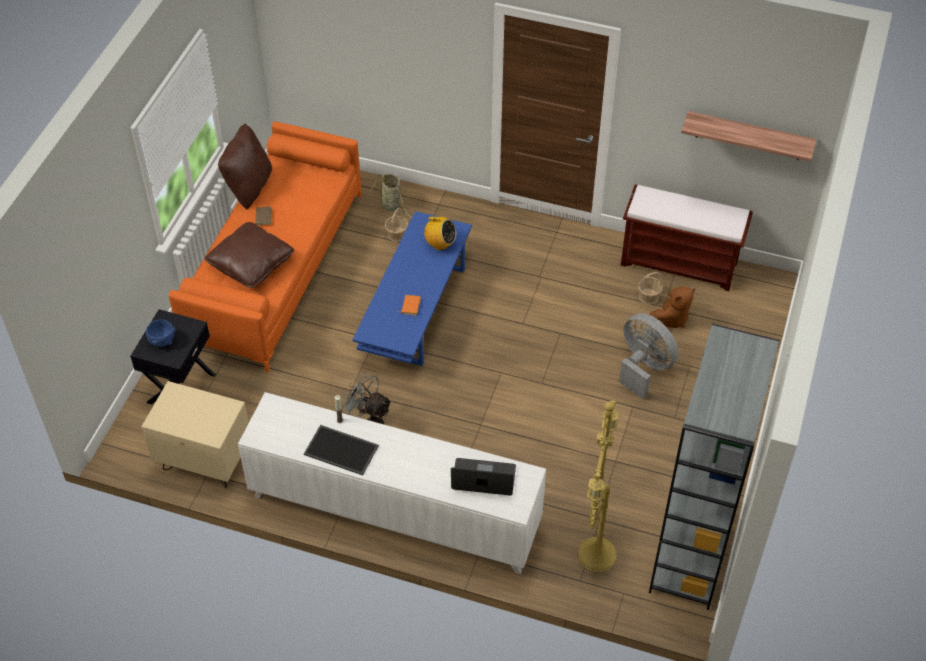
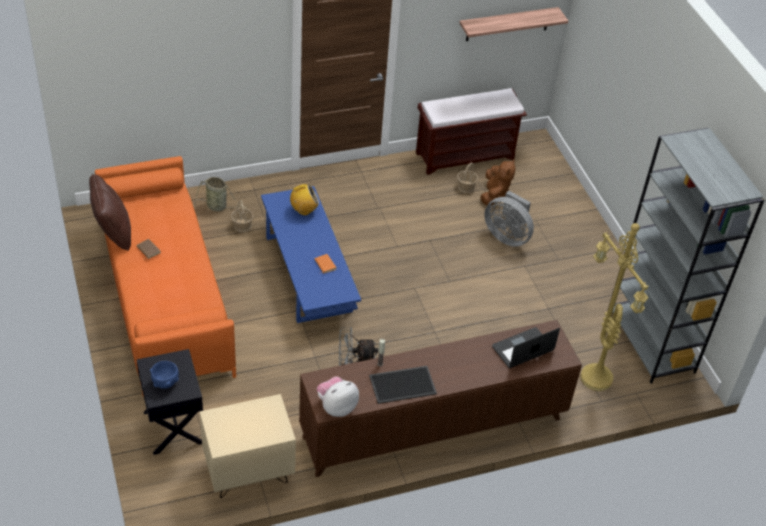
camera: 40 degrees left, 5 degrees down
brown pillow [205,222,294,288] -> none
white cabinet [238,392,546,574] -> brown cabinet [299,320,582,477]
grey fan [619,313,678,399] -> grey fan turned 150 degrees counterclockwise [484,191,534,247]
none -> plush toy [317,376,359,417]

